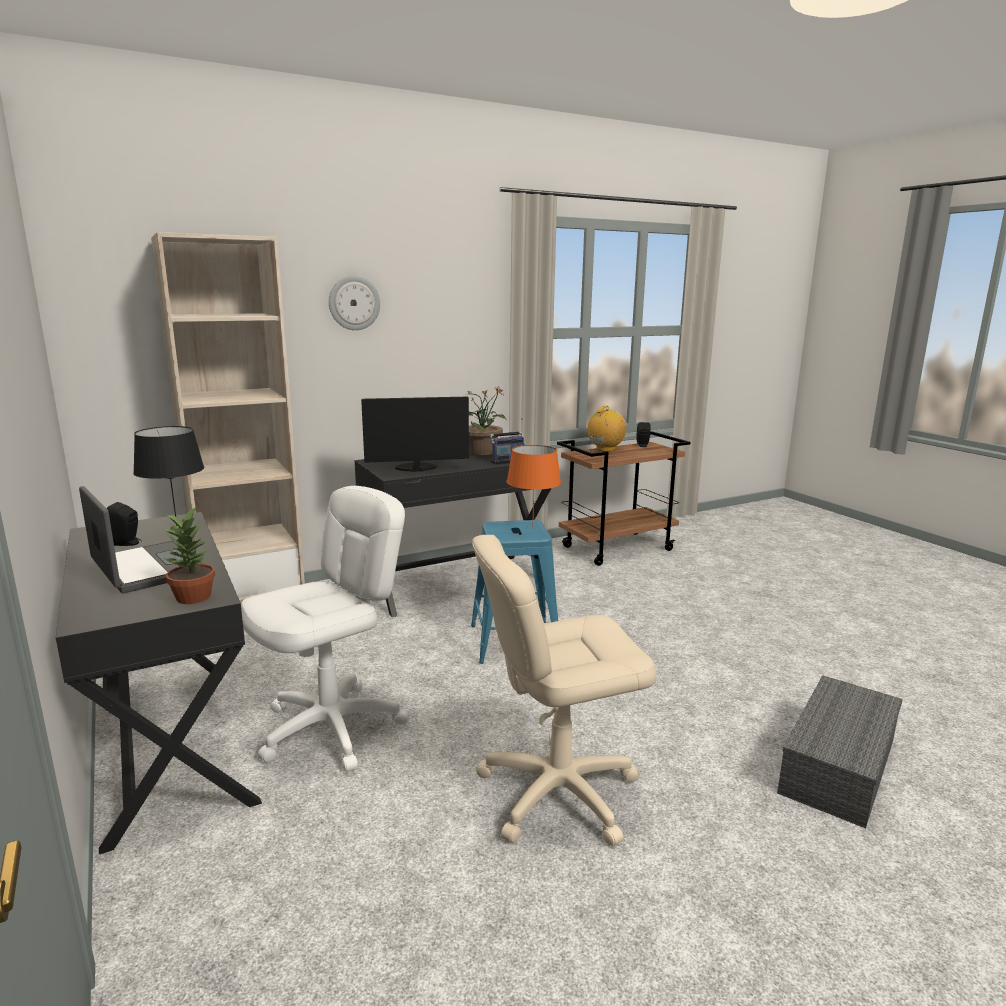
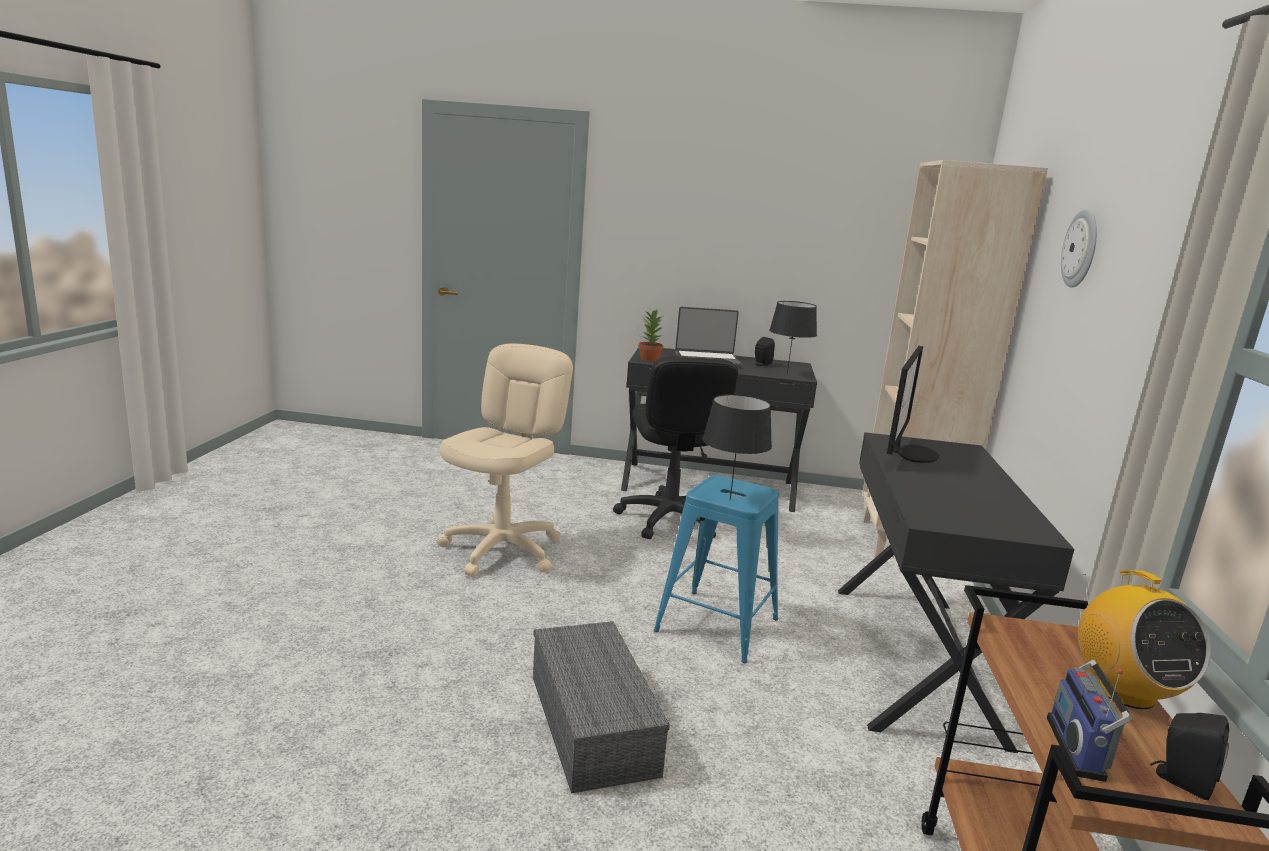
camera: 125 degrees right, 0 degrees up
white office chair [241,486,409,772] -> black office chair [613,357,738,539]
potted plant [467,387,507,455] -> none
radio [490,418,525,464] -> radio moved to [1047,660,1132,782]
orange table lamp [507,445,561,529] -> black table lamp [703,394,772,500]
grey storage box [777,675,903,828] -> grey storage box moved to [533,621,670,793]

